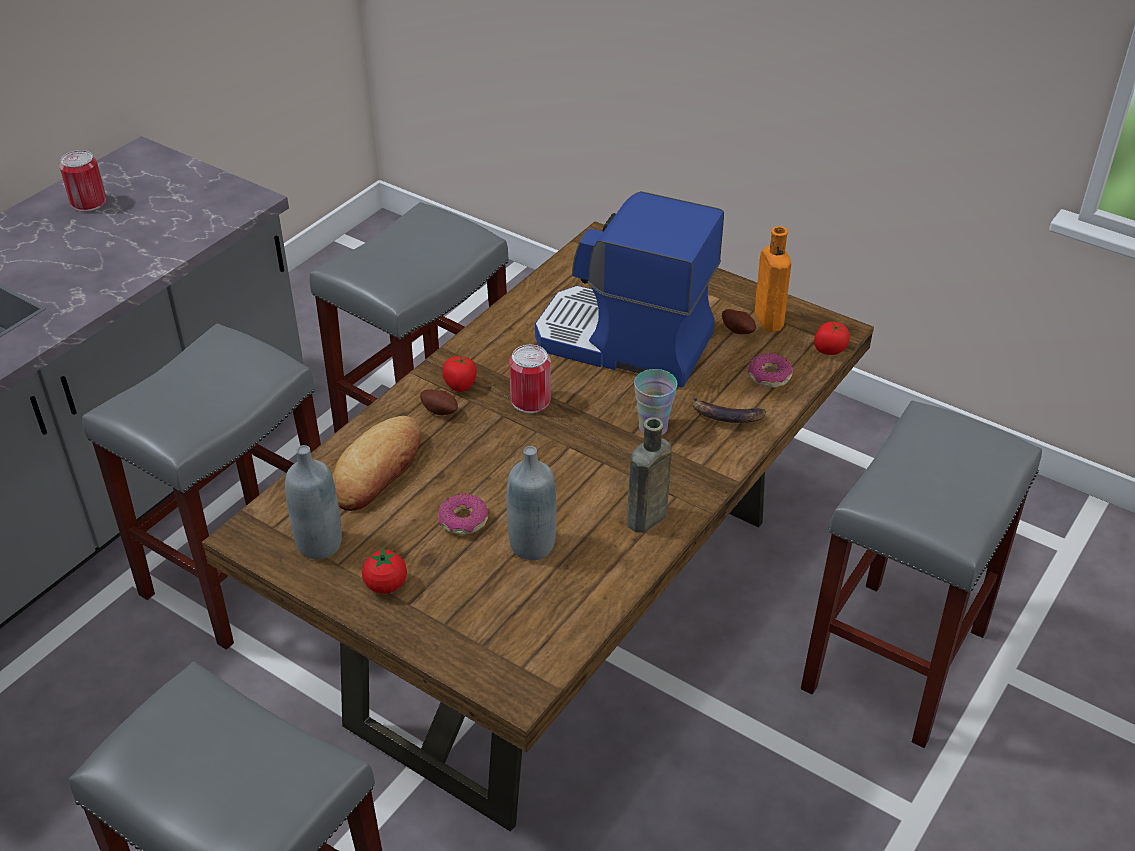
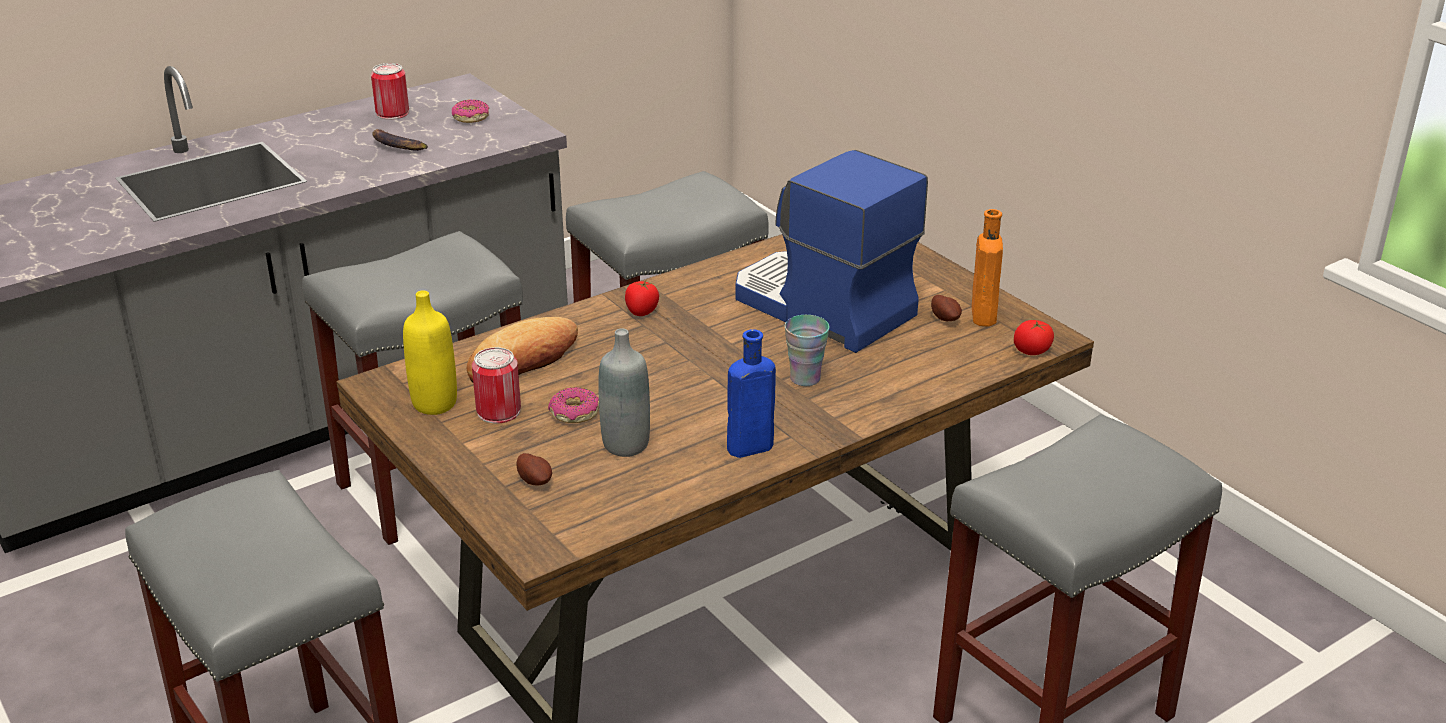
camera: 20 degrees right, 10 degrees down
grey bottle [285,445,342,559] -> yellow bottle [403,290,457,415]
tomato [362,547,407,594] -> none
potato [420,389,458,415] -> potato moved to [517,453,552,485]
can [509,345,551,413] -> can moved to [472,347,521,423]
brown bottle [627,417,672,533] -> blue bottle [727,329,776,458]
banana [693,396,766,423] -> banana moved to [372,129,428,151]
donut [748,353,793,388] -> donut moved to [452,99,489,123]

